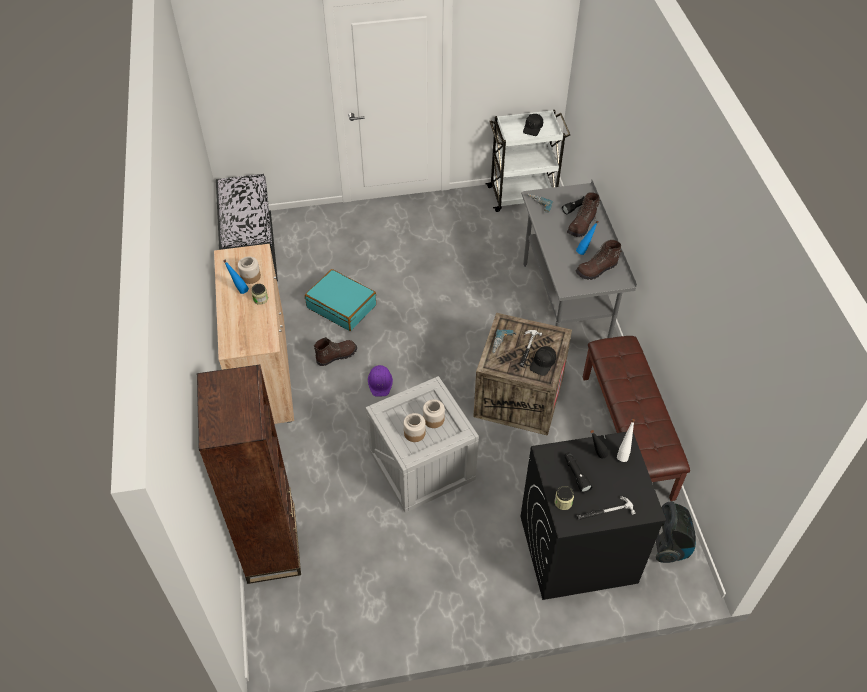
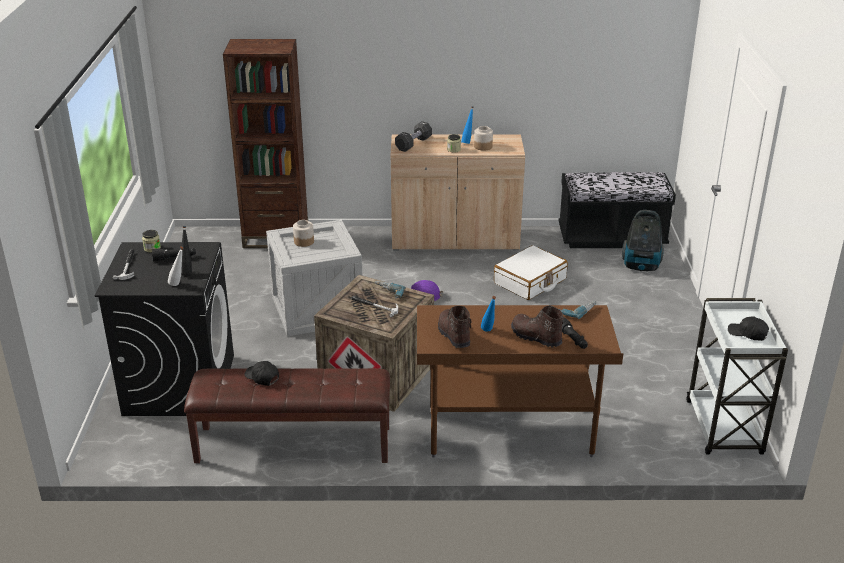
camera: 100 degrees right, 20 degrees down
turquoise suitcase [305,269,376,331] -> white suitcase [494,245,568,300]
brown boot [314,337,357,366] -> none
jar [423,399,445,428] -> none
grey desk [521,180,637,338] -> brown desk [417,305,623,458]
black cap [530,346,556,376] -> black cap moved to [245,361,279,386]
vacuum cleaner [656,501,696,563] -> vacuum cleaner moved to [622,210,664,271]
none -> black dumbbell [395,121,432,152]

